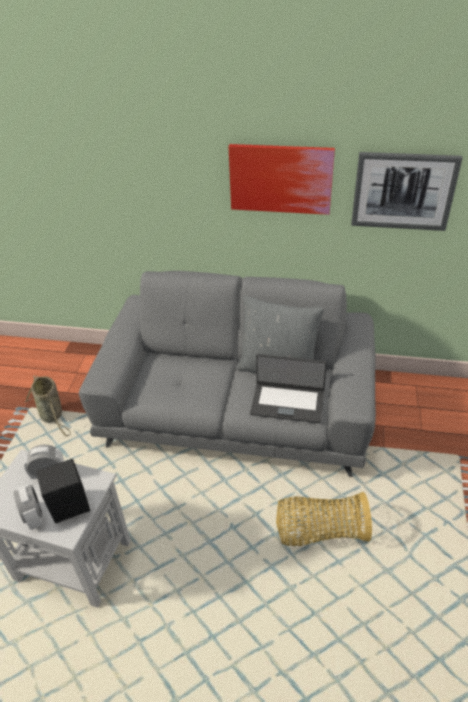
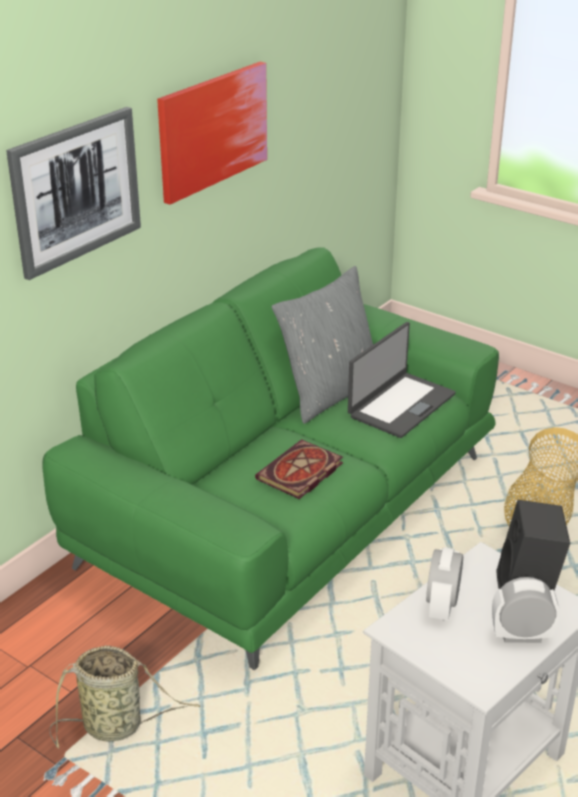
camera: 65 degrees left, 10 degrees down
grey sofa [79,271,376,477] -> green sofa [42,247,499,670]
picture [351,152,463,231] -> picture moved to [6,107,141,280]
none -> book [255,439,343,499]

